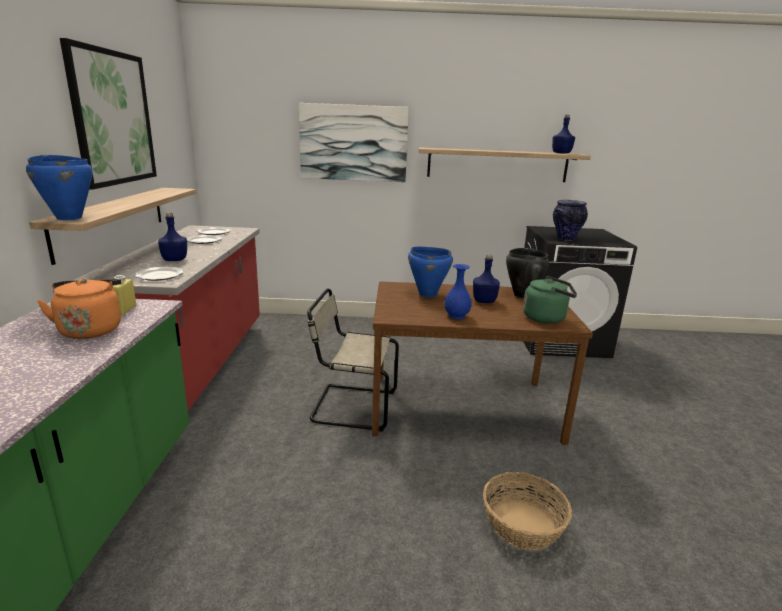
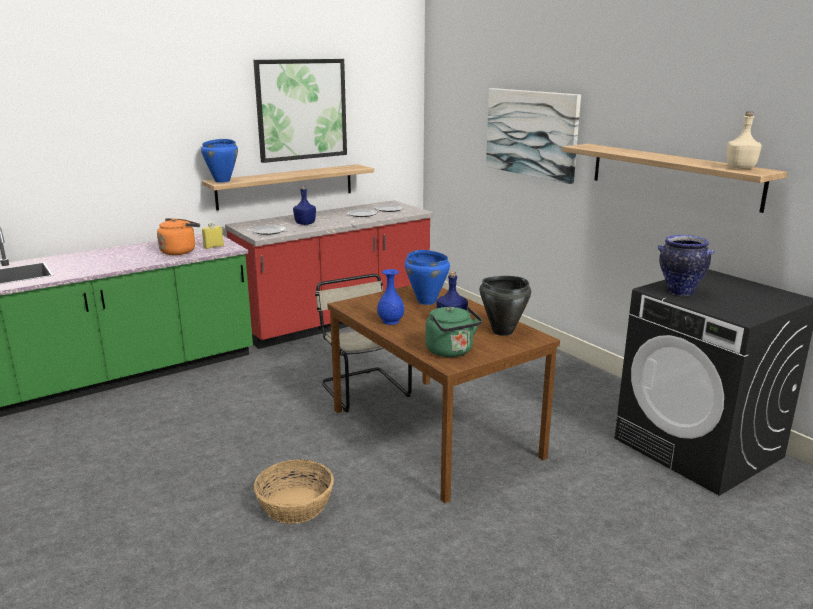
camera: 55 degrees right, 0 degrees up
blue bottle [552,115,575,154] -> beige bottle [726,111,762,169]

